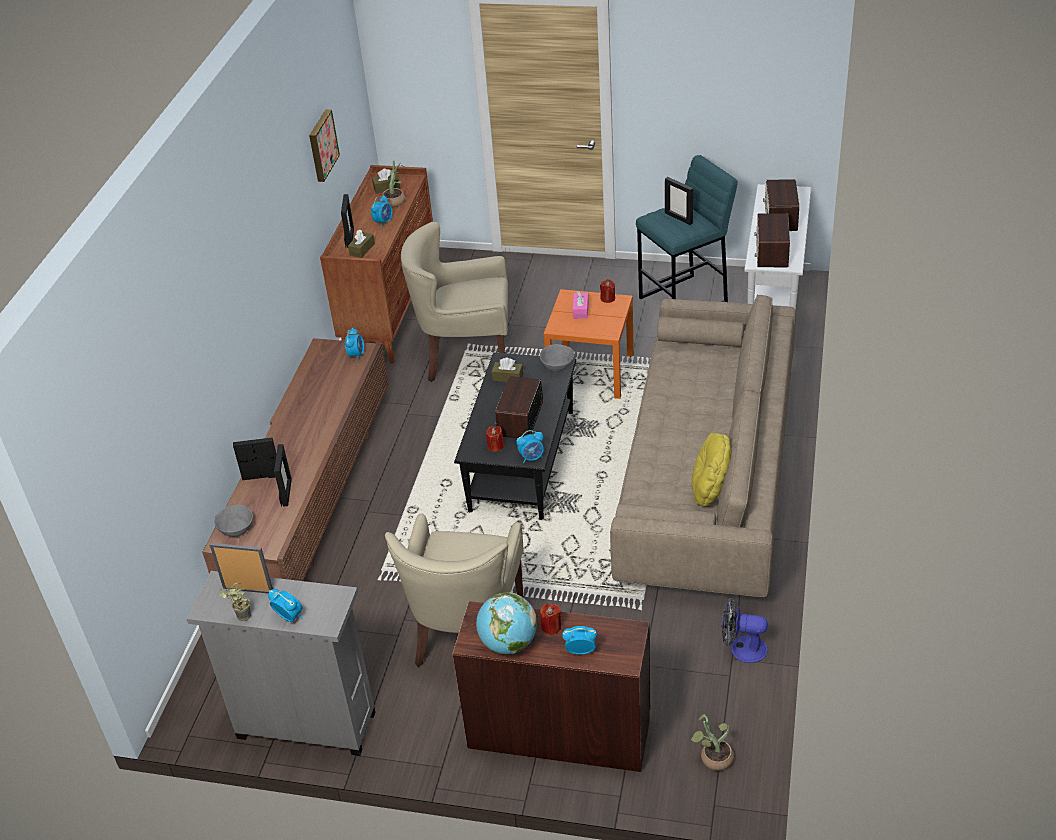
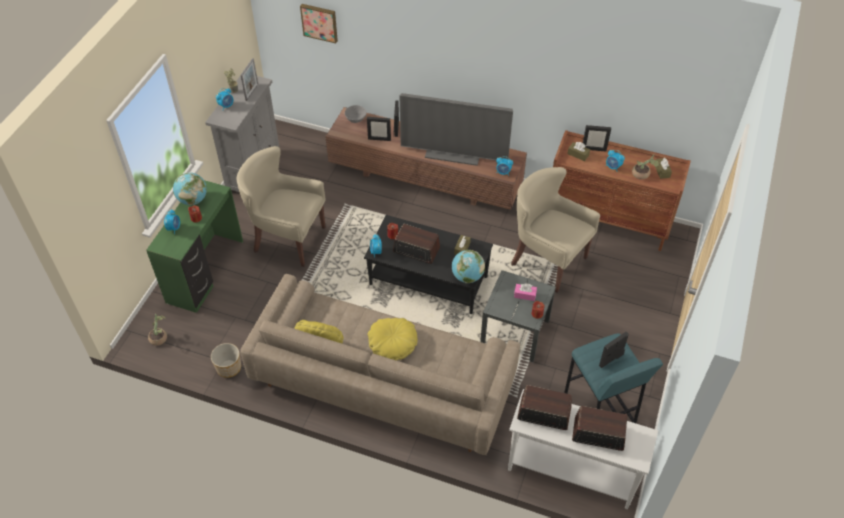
camera: 95 degrees right, 10 degrees up
picture [309,109,340,182] -> picture moved to [300,4,338,43]
beige armchair [401,222,508,382] -> beige armchair turned 60 degrees counterclockwise [511,167,600,293]
brown desk [453,601,650,772] -> green desk [146,180,243,313]
grey bowl [540,344,574,372] -> globe [452,250,485,283]
orange side table [544,289,634,399] -> grey side table [480,270,556,362]
fan [721,597,768,663] -> planter [211,343,241,378]
none -> yellow pillow [368,318,417,360]
none -> television [400,93,513,166]

